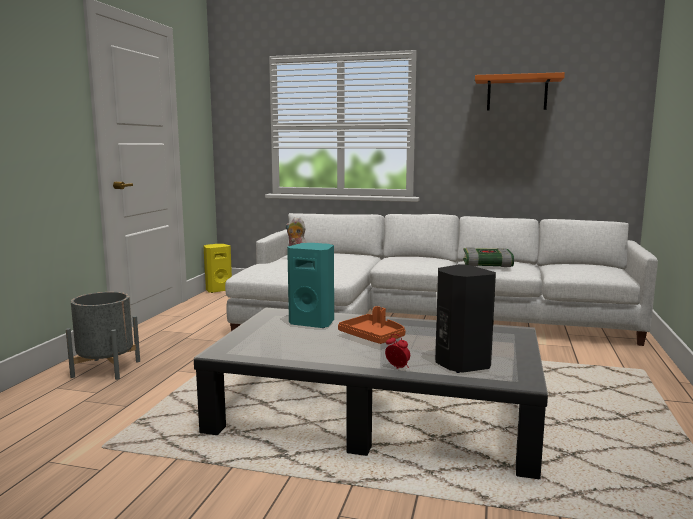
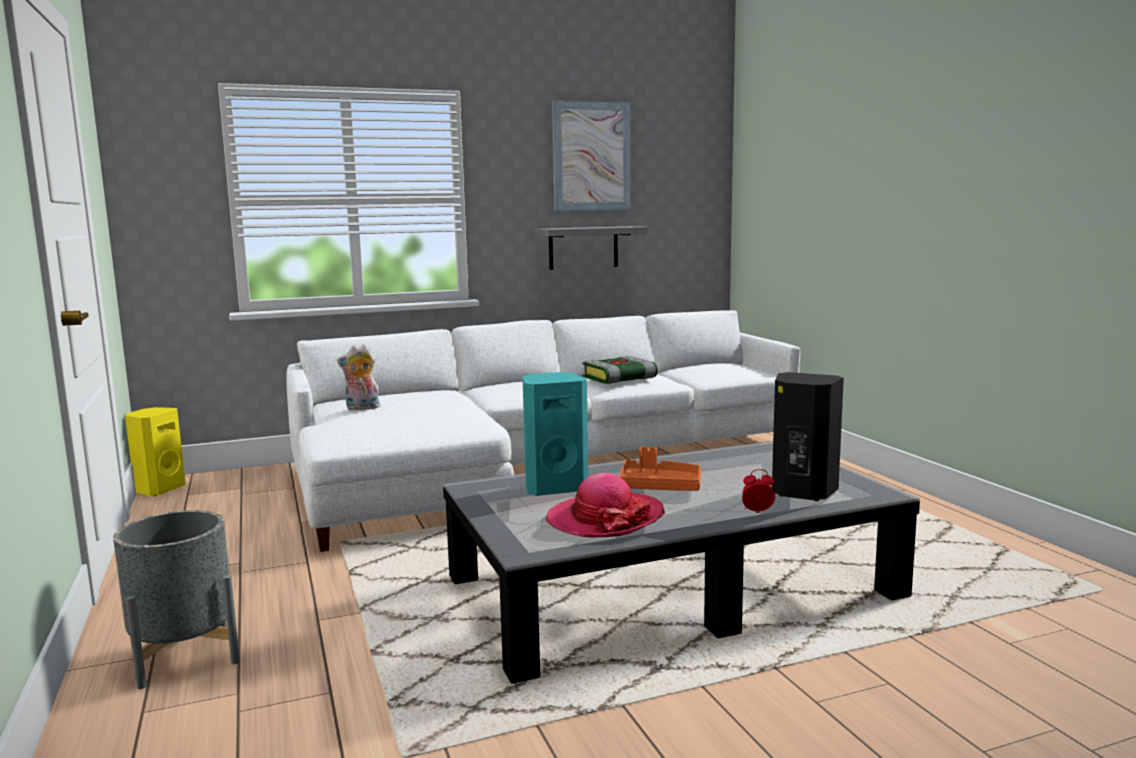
camera: 35 degrees left, 0 degrees up
orange shelf [475,72,565,111] -> picture [552,101,631,211]
none -> grey shelf [534,226,648,270]
none -> hat [546,473,665,537]

